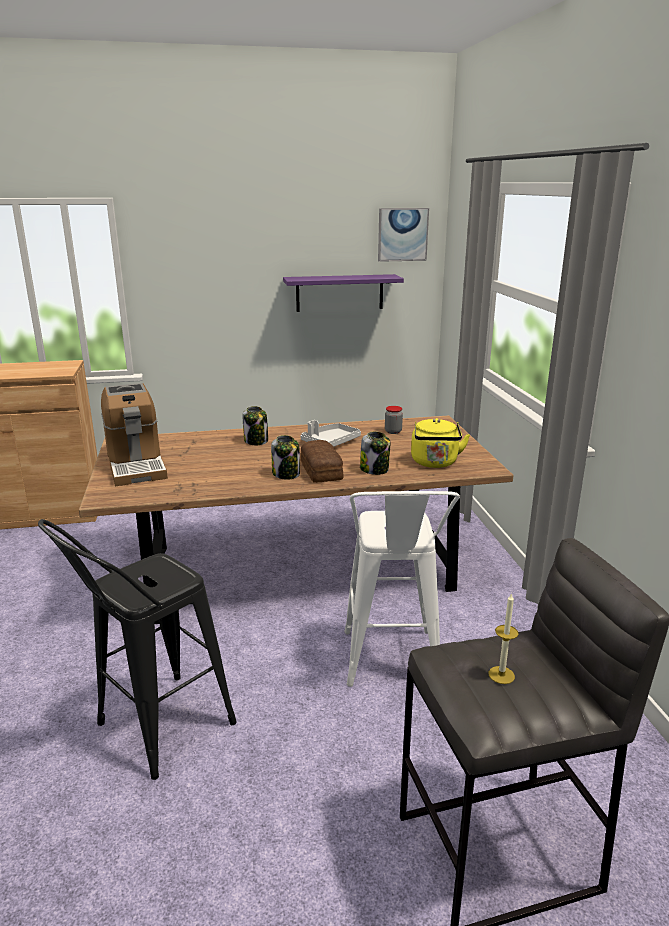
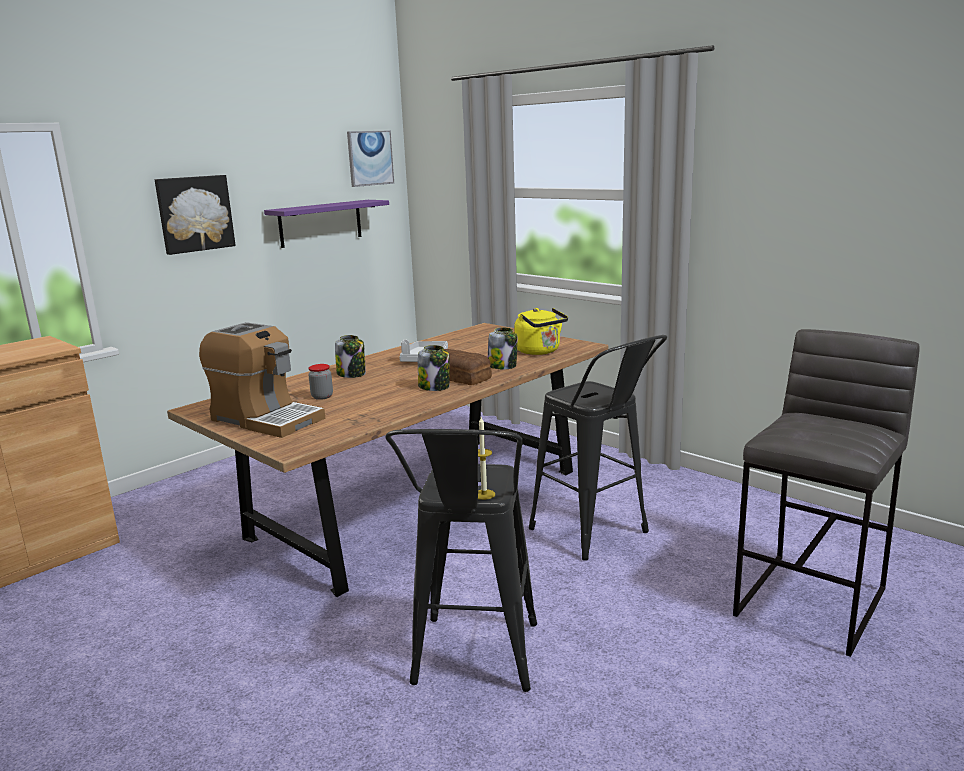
camera: 35 degrees left, 5 degrees down
white stool [344,491,460,687] -> black stool [529,335,667,561]
jar [385,406,403,434] -> jar moved to [309,364,333,400]
candle [488,593,518,684] -> candle moved to [478,417,495,500]
none -> picture [155,175,236,255]

